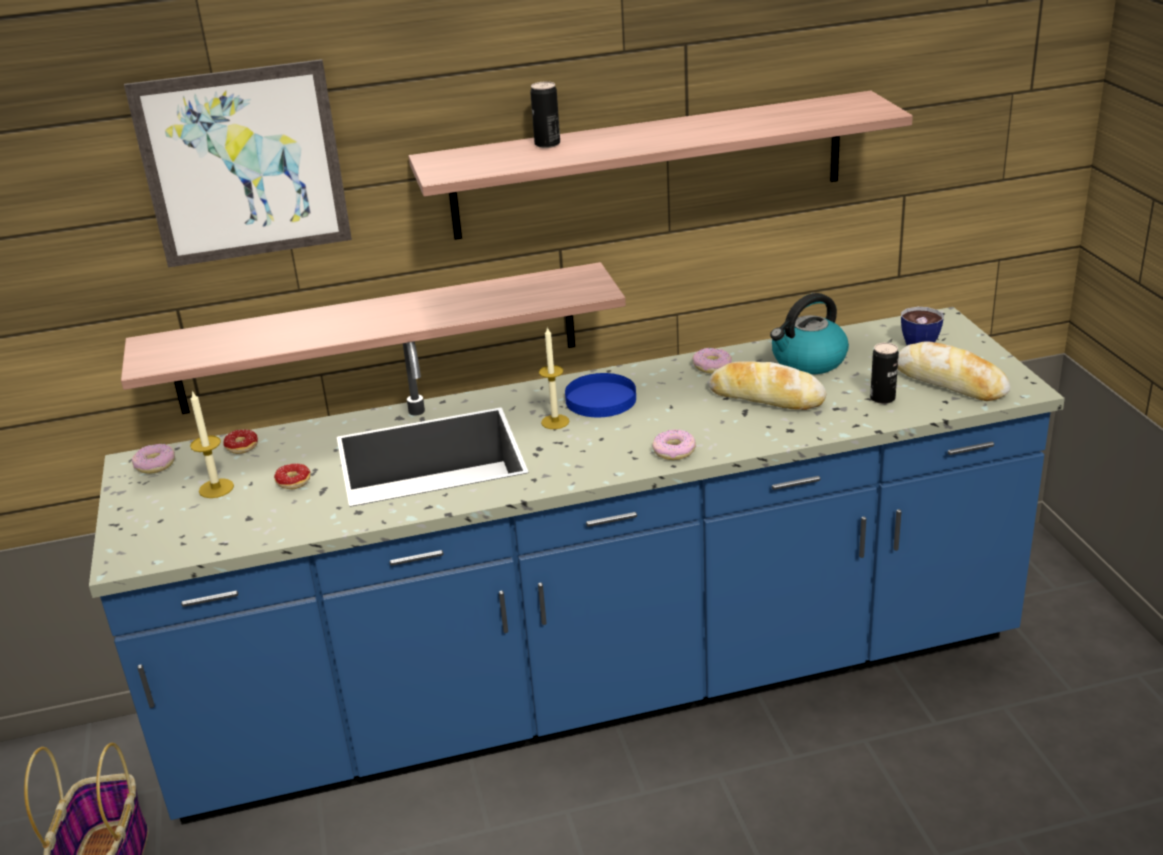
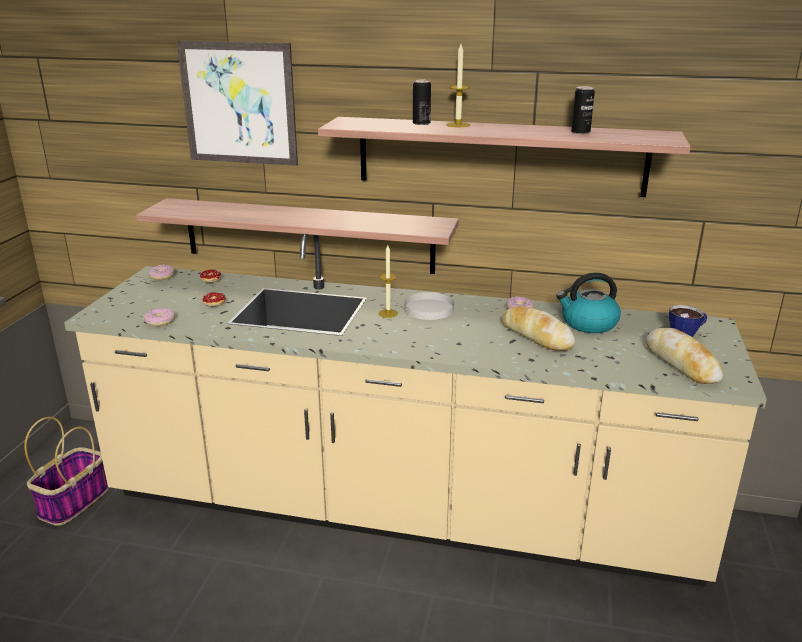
camera: 25 degrees right, 5 degrees down
blue counter [89,307,1065,825] -> beige counter [64,234,767,587]
candle [190,390,234,498] -> candle moved to [446,44,470,127]
blue plate [565,373,636,417] -> white plate [404,292,454,320]
donut [652,429,696,460] -> donut moved to [144,308,175,326]
can [870,343,899,404] -> can moved to [571,86,595,134]

